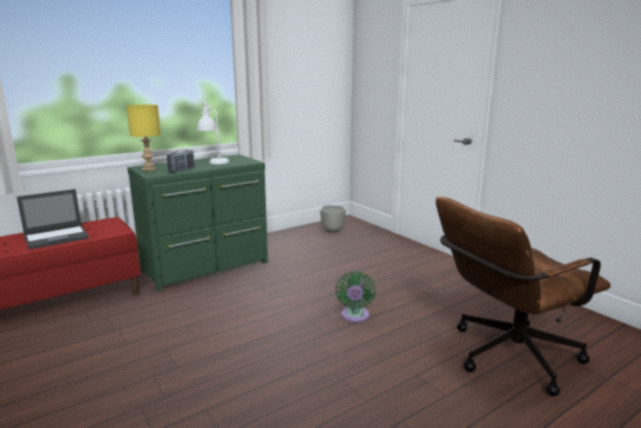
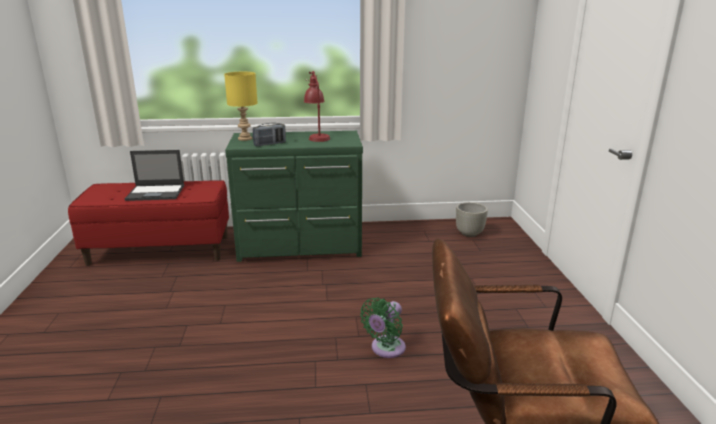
camera: 30 degrees right, 5 degrees up
white table lamp [197,102,229,164] -> red table lamp [304,71,330,142]

